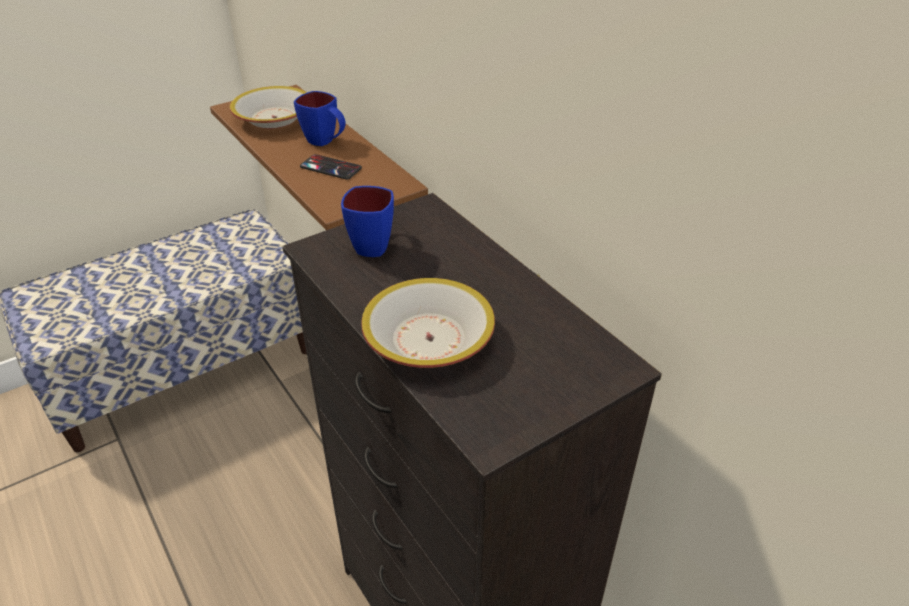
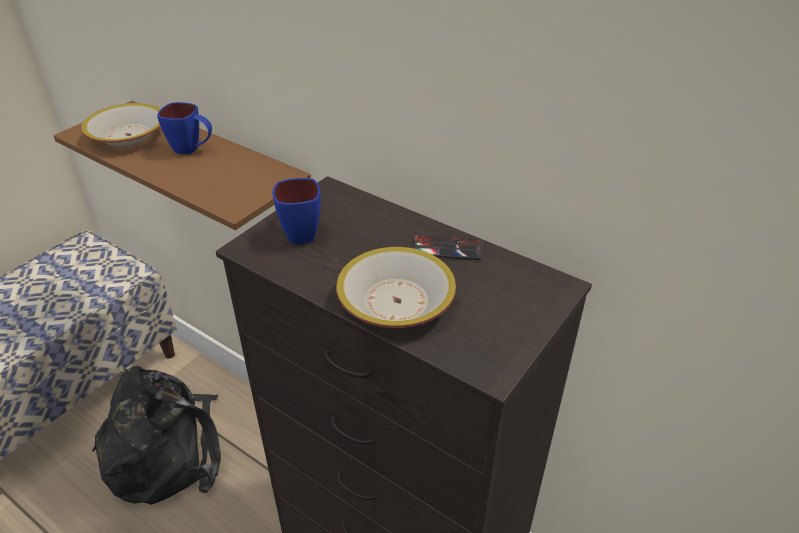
camera: 20 degrees left, 0 degrees up
phone [300,154,362,180] -> phone moved to [412,235,482,260]
none -> black backpack [92,366,221,505]

